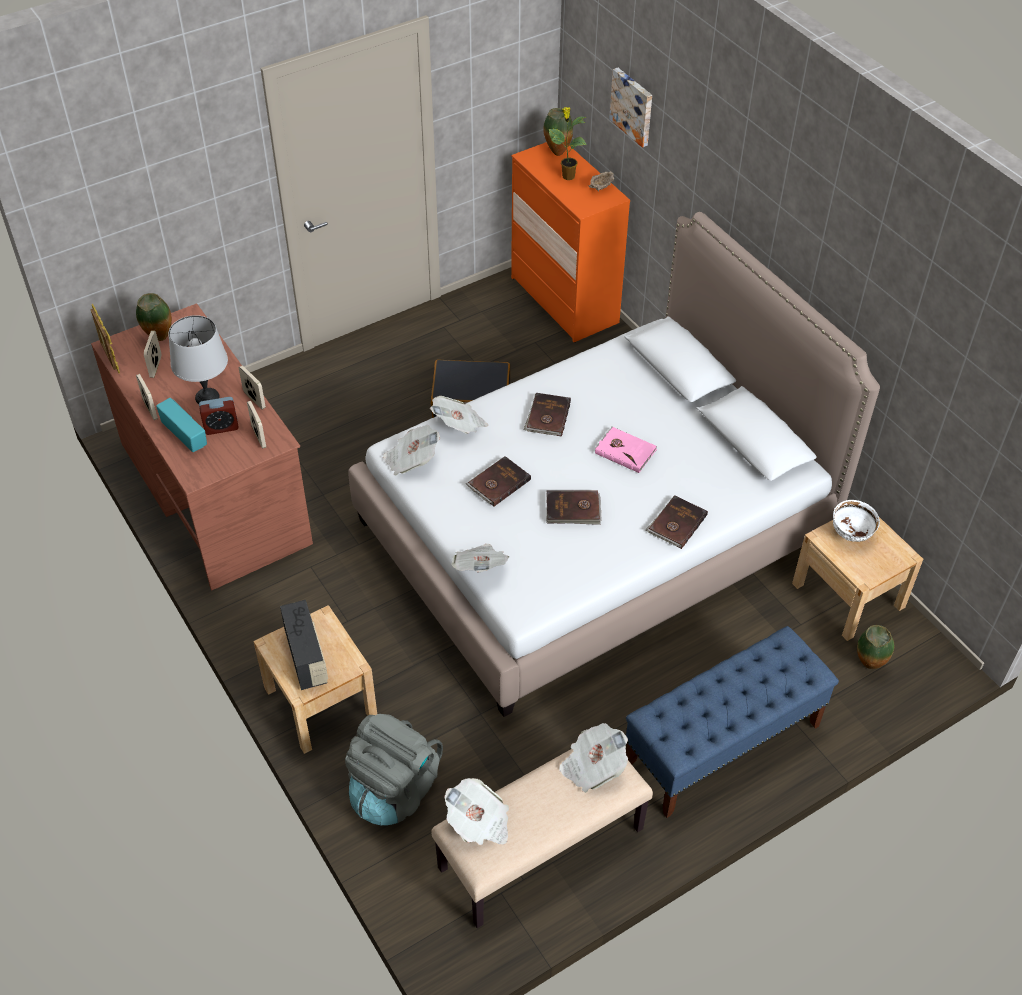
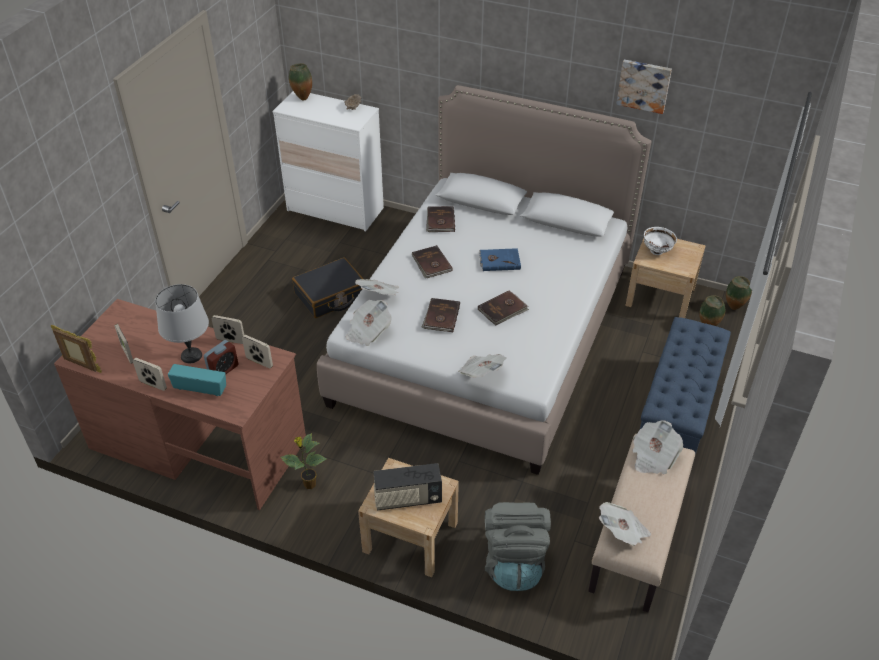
camera: 35 degrees left, 5 degrees down
vase [136,293,172,341] -> vase moved to [726,276,752,310]
radio [280,600,328,690] -> radio turned 135 degrees clockwise [373,463,442,511]
orange dresser [511,142,630,342] -> white dresser [273,91,384,231]
potted plant [549,107,587,180] -> potted plant moved to [280,433,326,489]
pink book [595,427,657,473] -> blue book [479,248,521,271]
picture [609,68,652,148] -> picture moved to [616,60,672,114]
brown book [646,495,708,549] -> brown book moved to [426,206,455,232]

